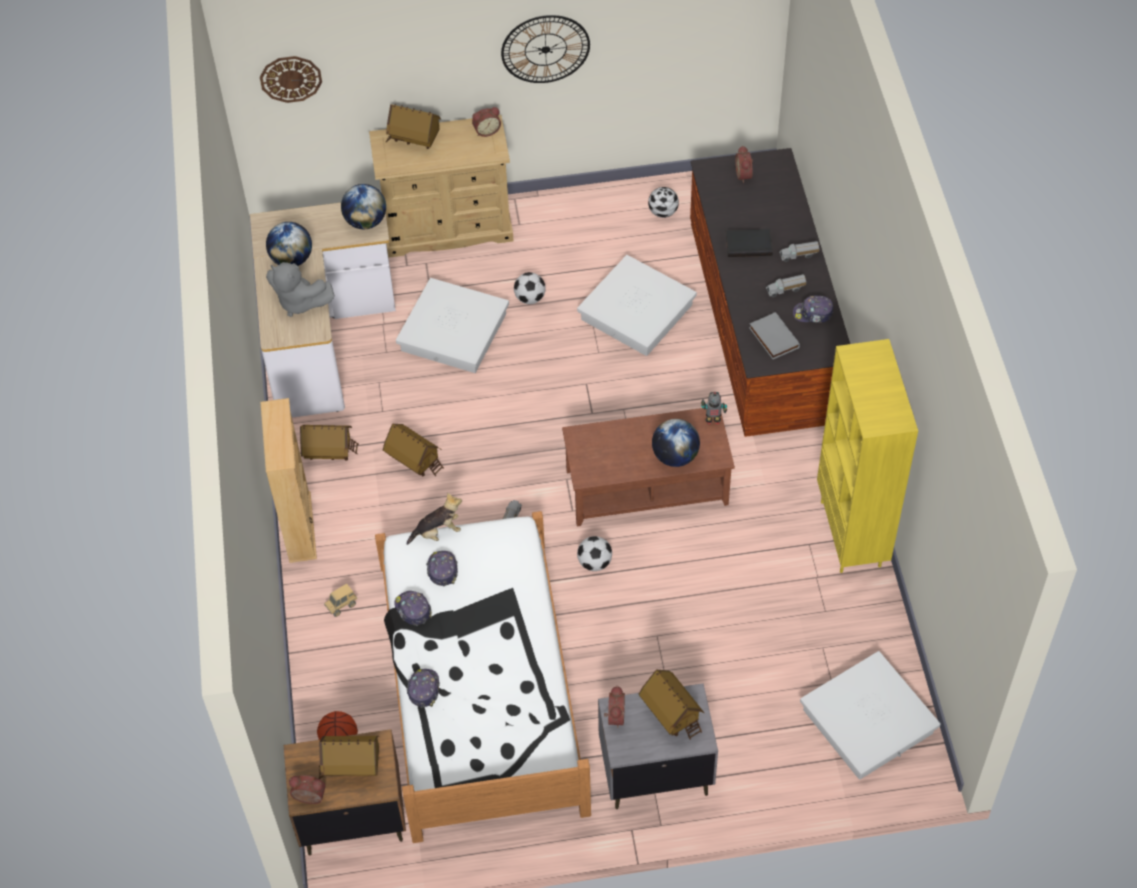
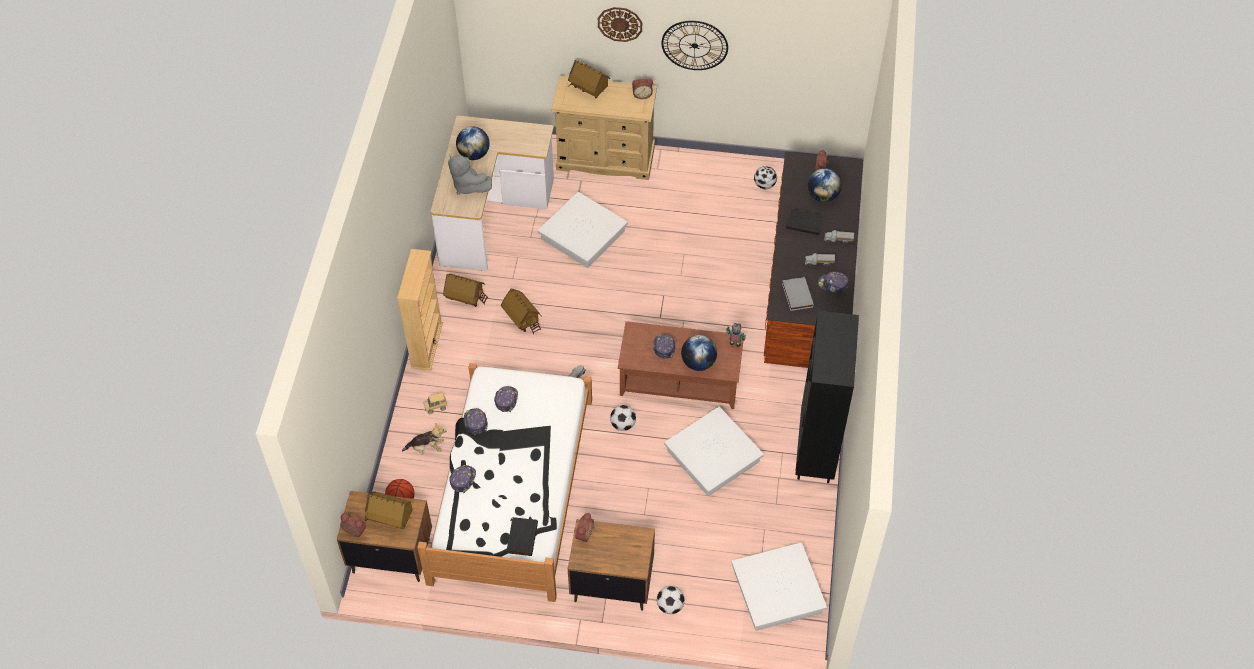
camera: 15 degrees right, 0 degrees up
wall clock [260,56,322,103] -> wall clock moved to [598,7,642,42]
globe [341,184,386,229] -> globe moved to [808,168,842,202]
plush toy [406,493,462,545] -> plush toy moved to [402,423,447,455]
football [514,272,546,304] -> football moved to [657,586,685,614]
white storage box [577,255,697,356] -> white storage box moved to [664,407,764,496]
grey nightstand [598,683,718,809] -> brown nightstand [568,519,655,611]
toy house [638,670,705,740] -> none
yellow bookcase [817,339,918,573] -> black bookcase [795,311,859,483]
none -> black book [506,517,538,556]
none -> cap [653,334,676,359]

